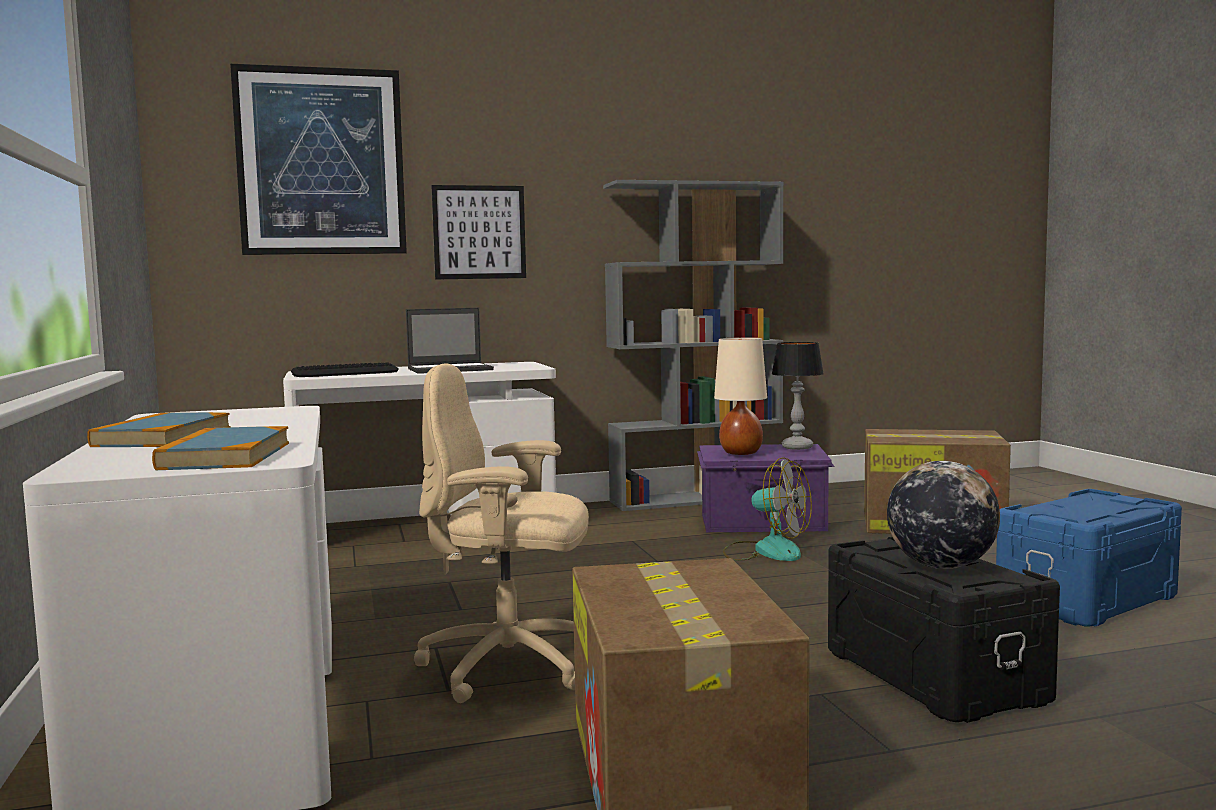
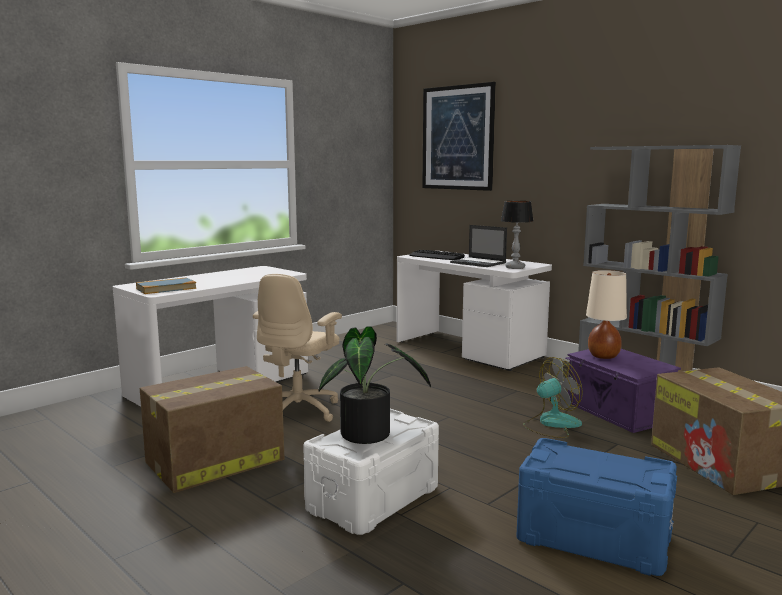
camera: 60 degrees right, 5 degrees up
book [87,412,230,447] -> none
beige office chair [414,363,589,703] -> beige office chair turned 135 degrees counterclockwise [253,274,342,422]
picture [432,185,526,280] -> none
fan [723,457,812,561] -> fan turned 120 degrees counterclockwise [523,357,583,438]
table lamp [772,342,824,450] -> table lamp moved to [501,201,534,269]
black storage box [828,537,1060,723] -> white storage box [303,409,439,535]
globe [887,461,1000,569] -> potted plant [319,326,431,444]

